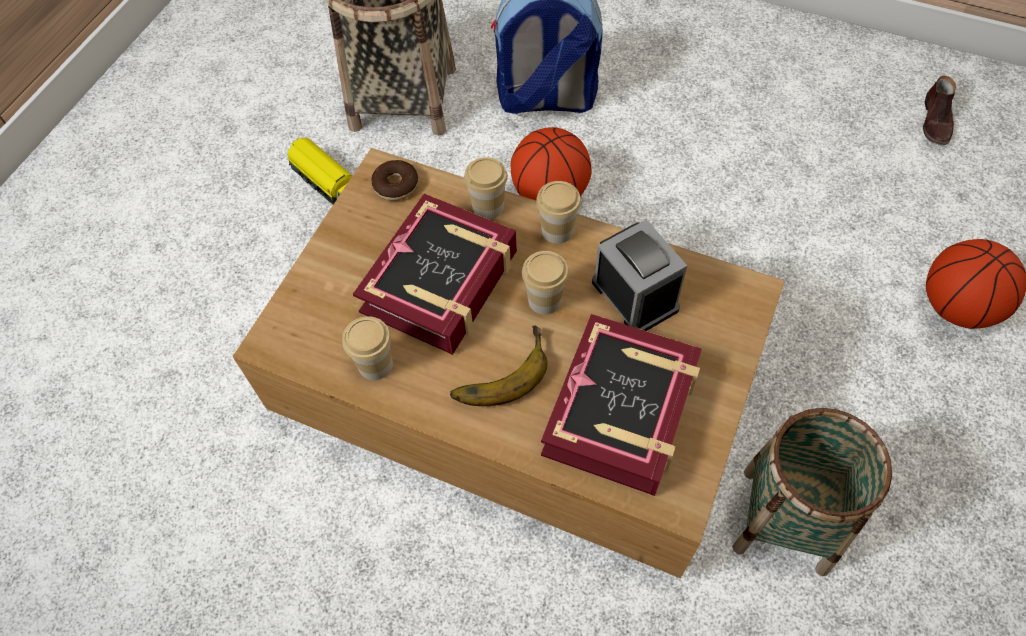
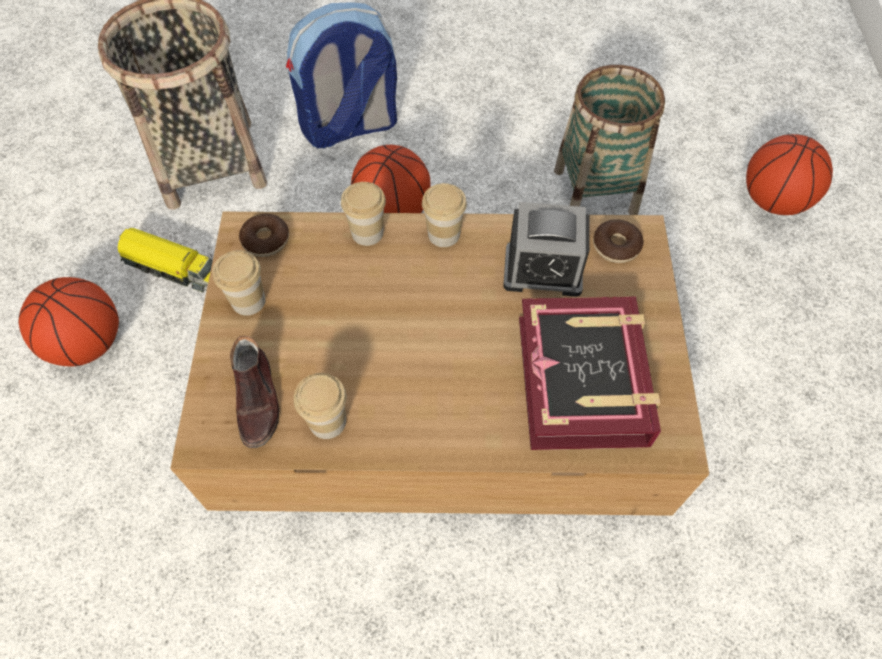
camera: 25 degrees left, 0 degrees up
book [353,194,517,355] -> none
banana [450,326,547,406] -> none
cup [522,251,569,315] -> cup moved to [212,250,266,316]
alarm clock [592,219,687,331] -> alarm clock turned 150 degrees clockwise [503,202,590,297]
basket [732,408,892,576] -> basket moved to [554,65,665,215]
brown shoe [923,76,956,145] -> brown shoe moved to [230,336,280,448]
none -> basketball [19,277,119,366]
none -> donut [593,219,644,263]

